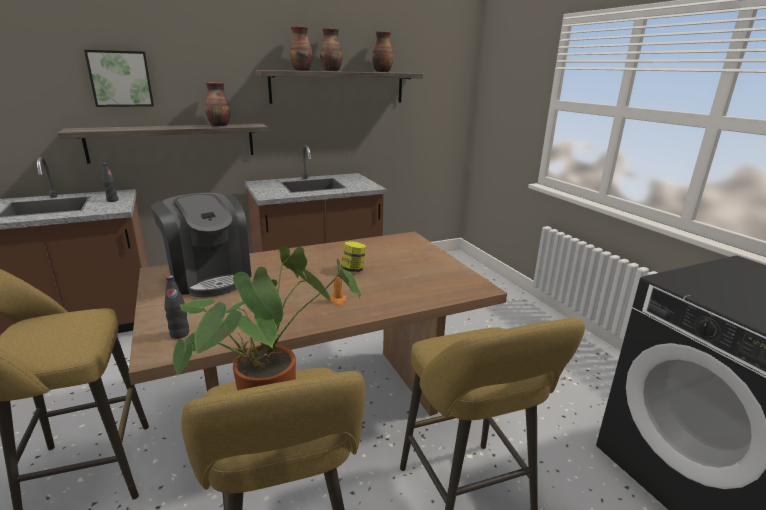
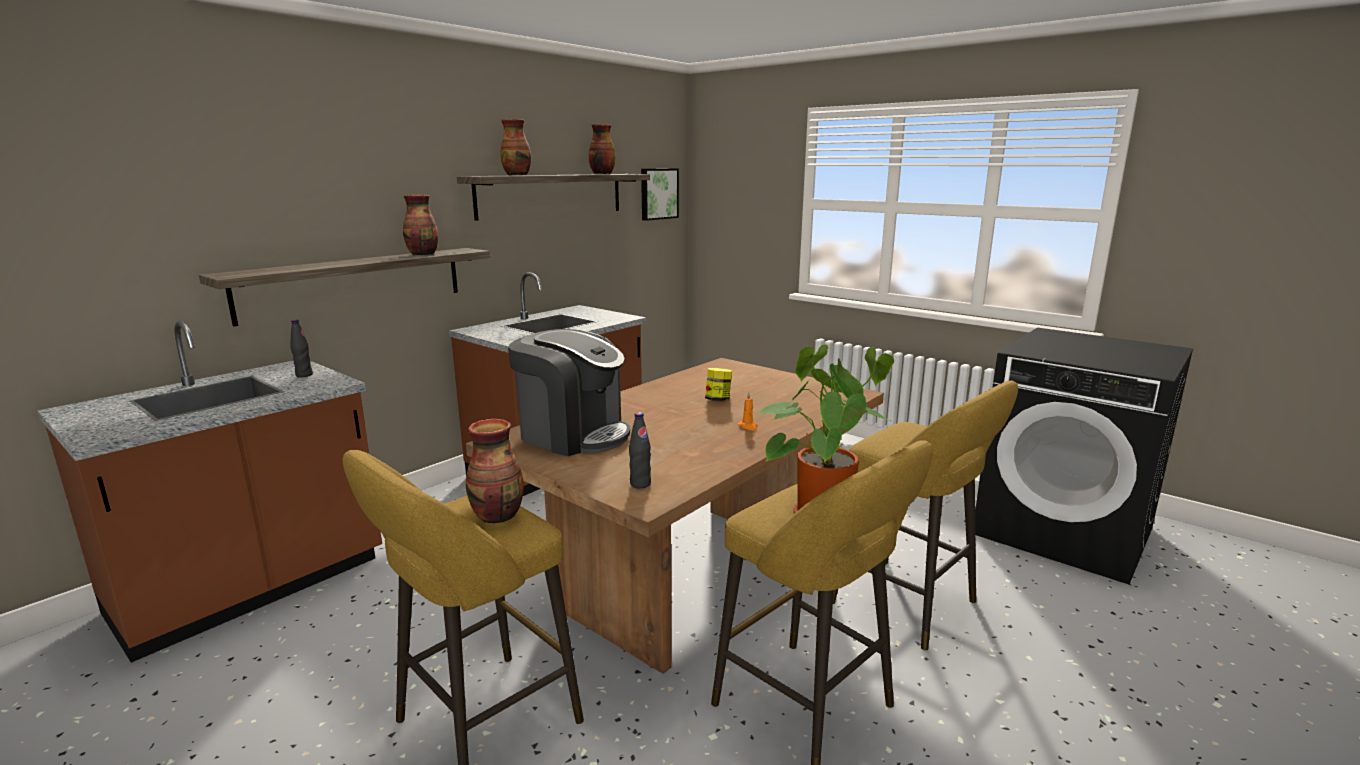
camera: 25 degrees left, 5 degrees down
picture [84,50,154,107] -> picture moved to [641,168,679,221]
vase [320,28,342,71] -> vase moved to [466,419,524,523]

